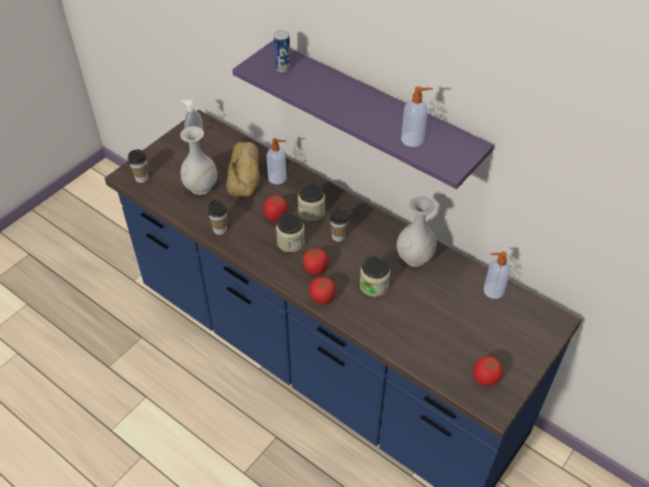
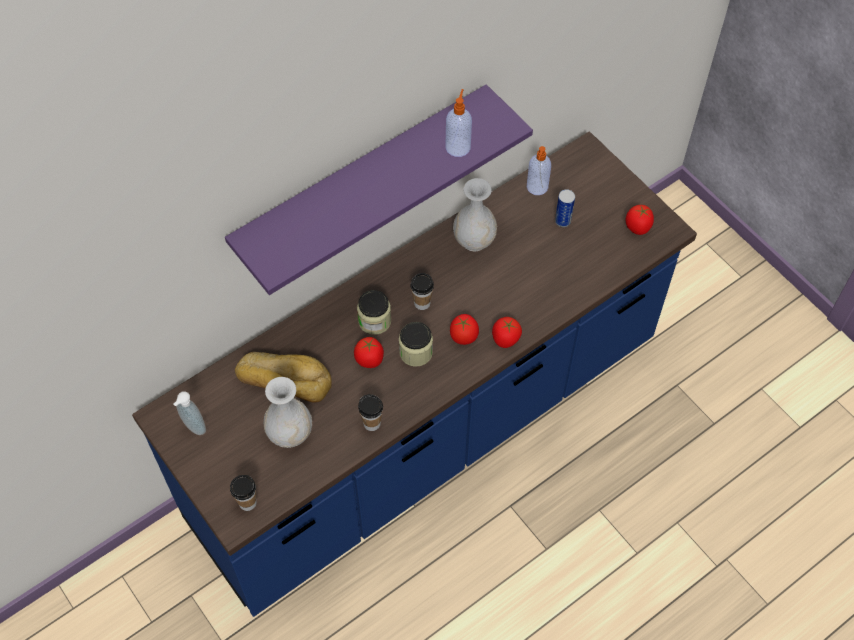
camera: 75 degrees left, 10 degrees up
soap dispenser [267,138,287,185] -> none
can [274,30,291,73] -> can moved to [555,189,575,227]
jar [360,256,390,297] -> none

